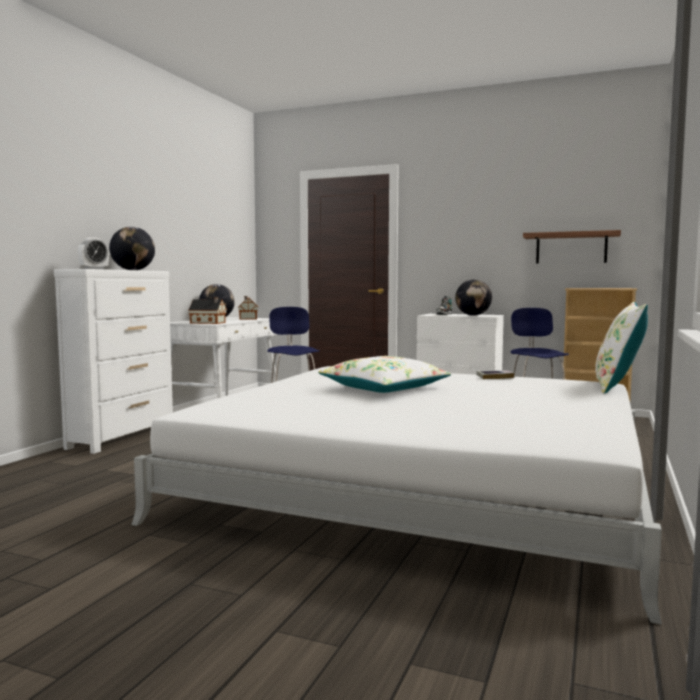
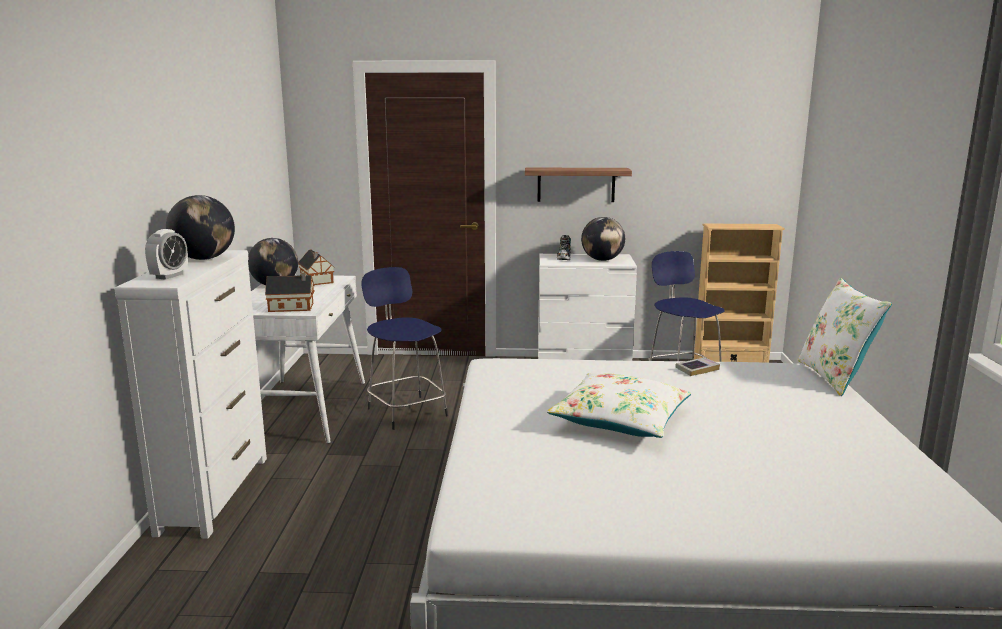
camera: 20 degrees left, 10 degrees up
shelf [523,230,621,264] -> shelf moved to [525,167,632,202]

